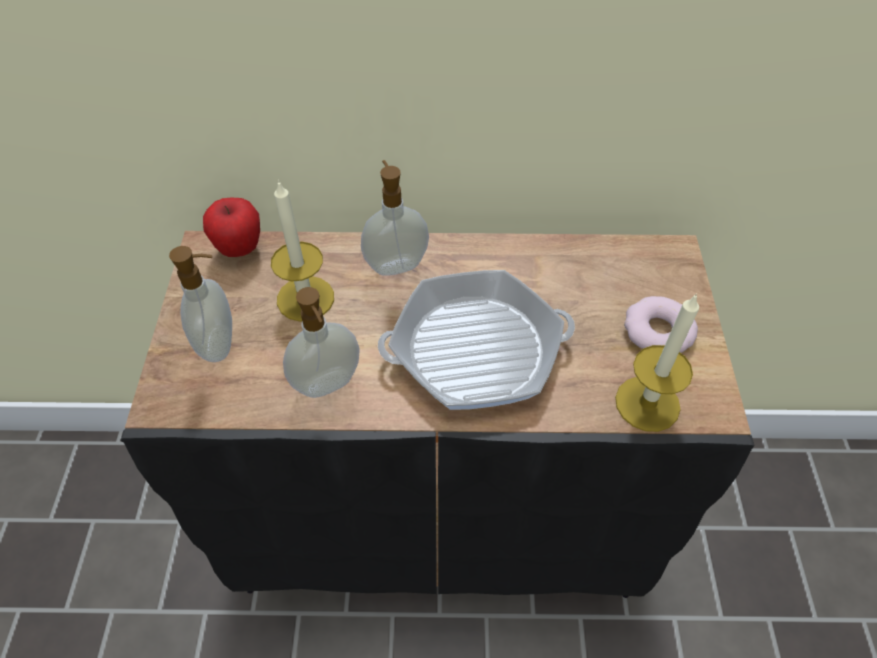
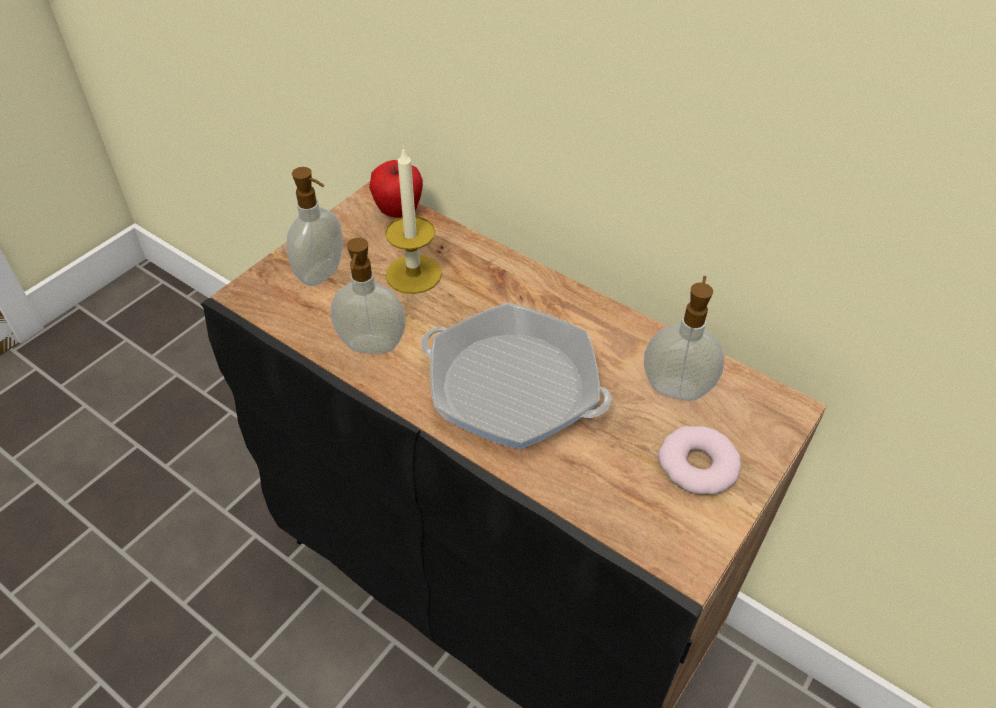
camera: 35 degrees right, 5 degrees down
soap dispenser [361,160,429,276] -> soap dispenser moved to [644,276,724,401]
candle [615,293,699,432] -> none

